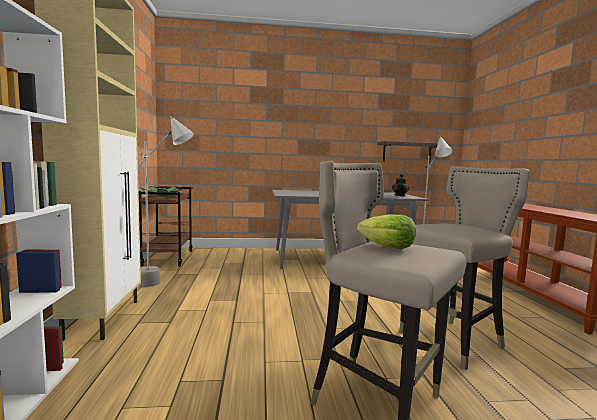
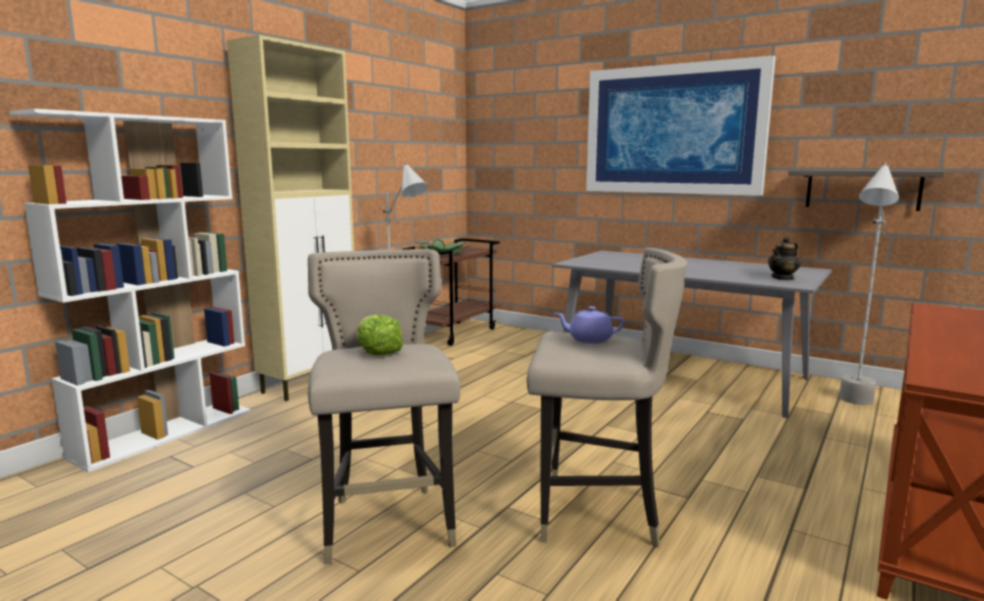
camera: 40 degrees right, 5 degrees up
none -> purple teapot [555,306,625,344]
none -> picture [586,56,775,196]

